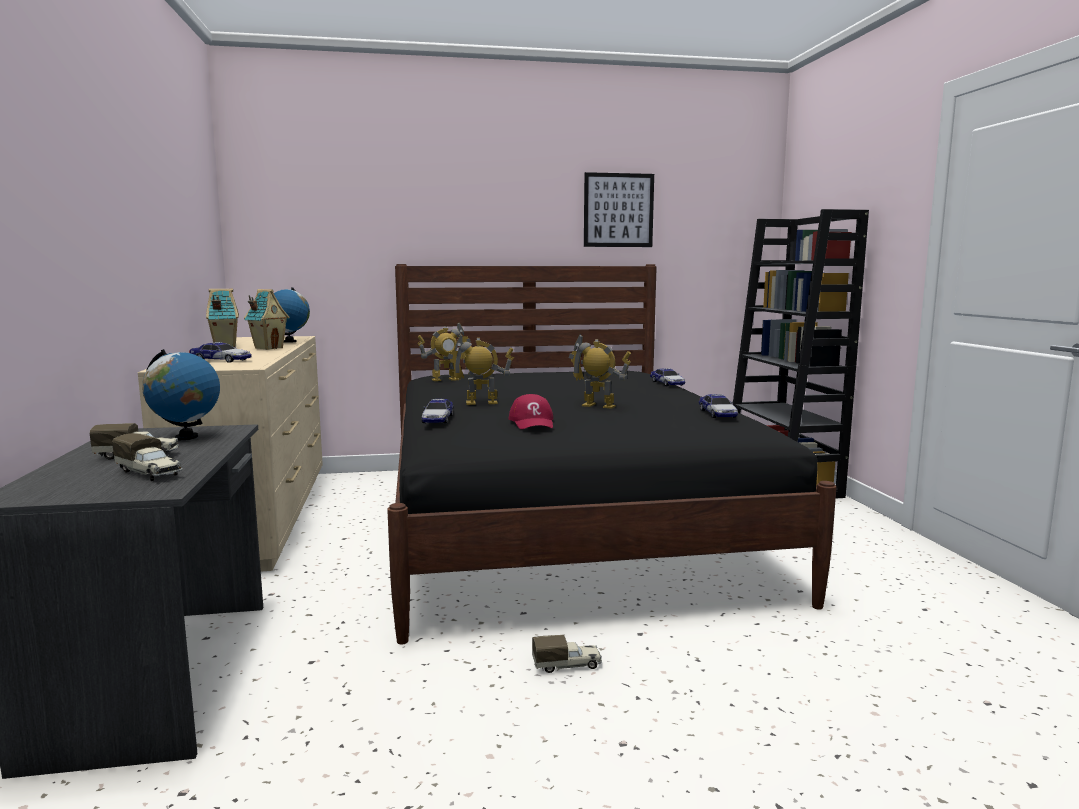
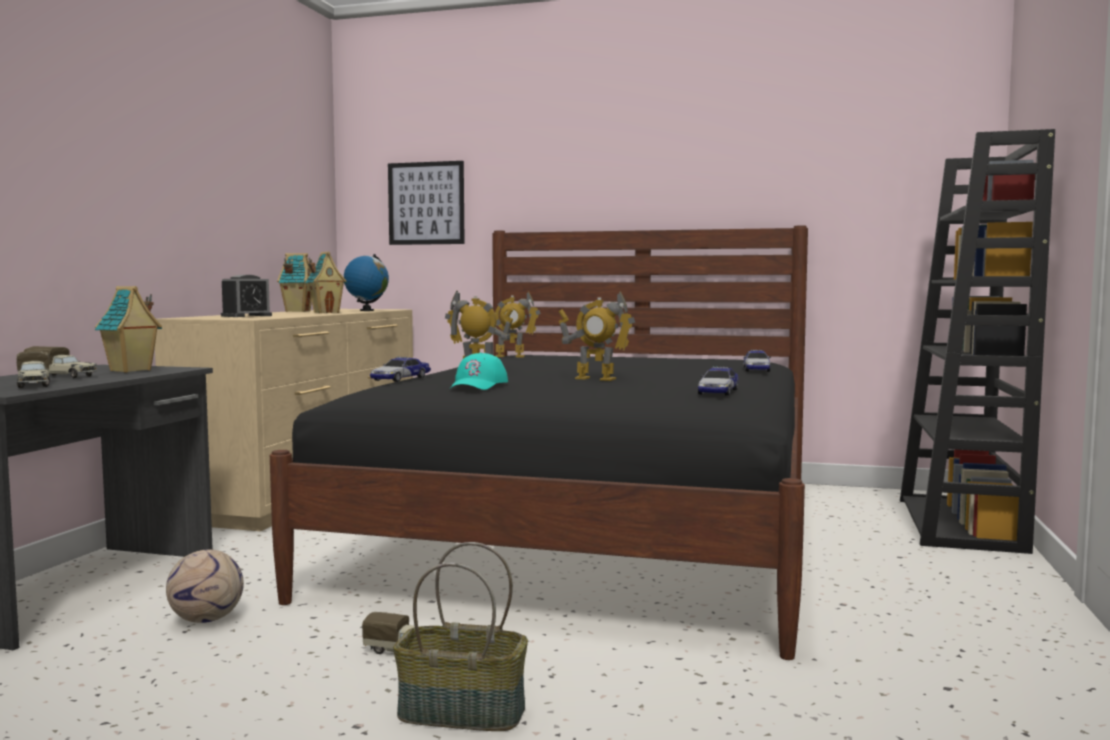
camera: 25 degrees right, 5 degrees down
globe [142,349,220,440] -> toy house [95,286,162,372]
toy car [189,342,252,363] -> alarm clock [221,275,272,317]
red cap [509,394,553,429] -> turquoise cap [450,353,508,390]
toy robot [569,334,631,409] -> toy robot turned 150 degrees clockwise [558,292,635,381]
picture [584,172,654,247] -> picture moved to [388,161,465,245]
none -> football [166,550,244,623]
none -> basket [393,542,528,731]

